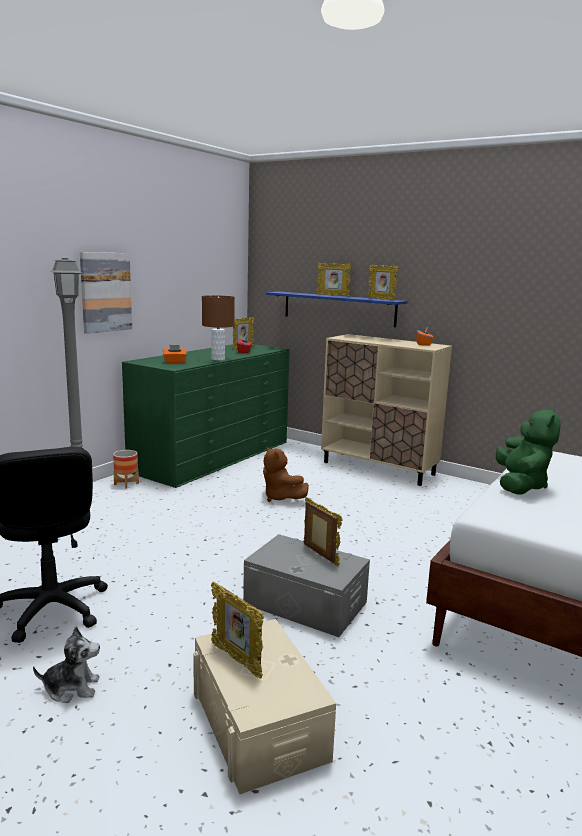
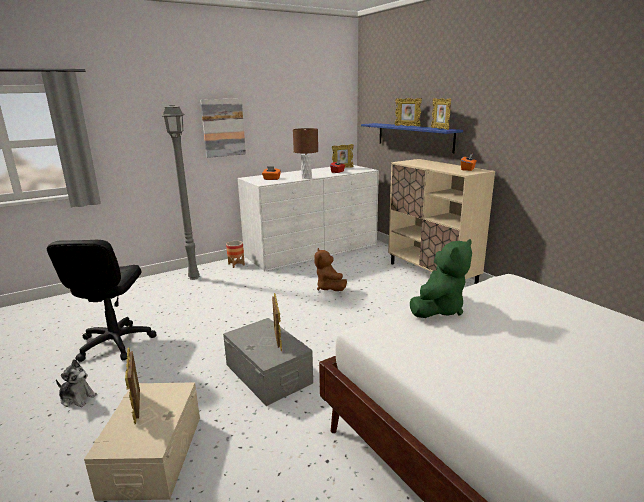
camera: 25 degrees right, 5 degrees up
green dresser [122,344,290,488] -> white dresser [238,165,379,271]

